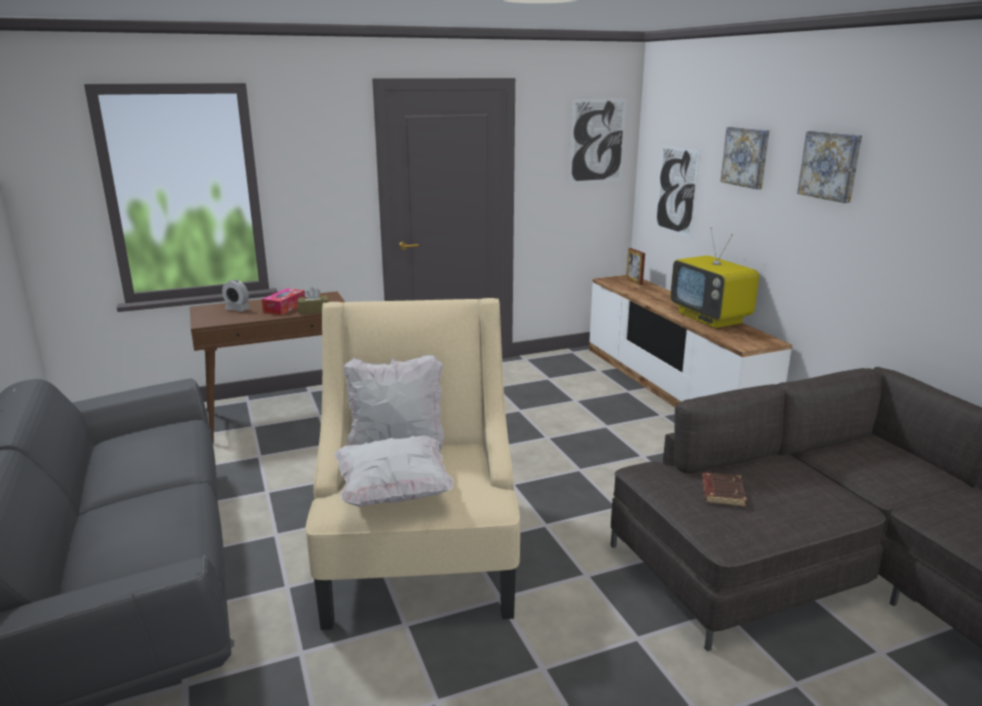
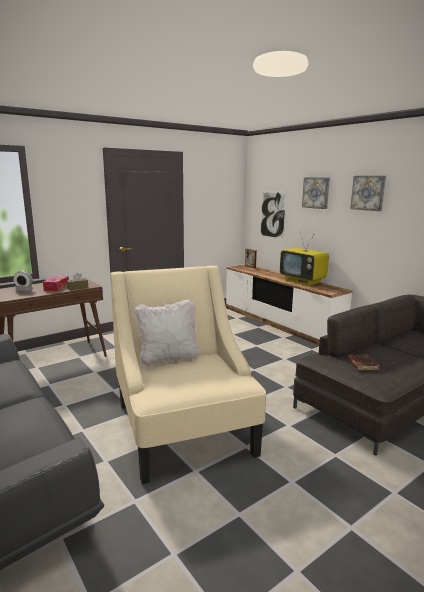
camera: 15 degrees left, 5 degrees down
white pillow [334,435,454,506] -> none
picture [570,99,626,183] -> none

